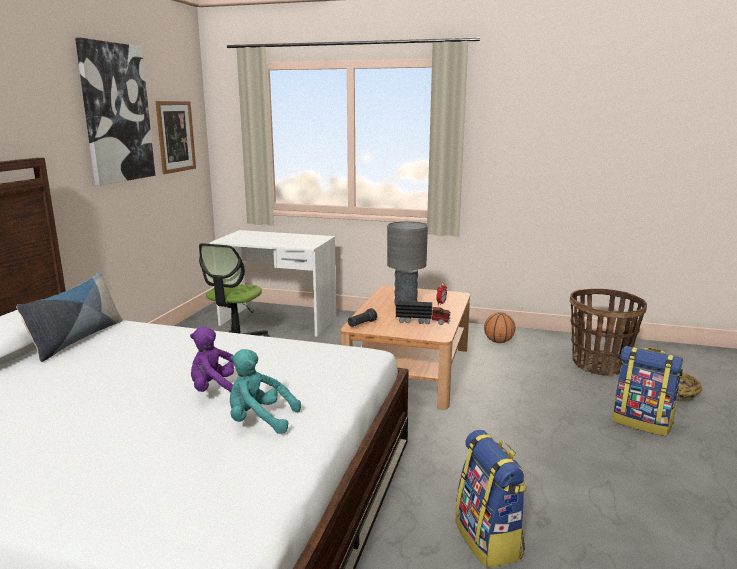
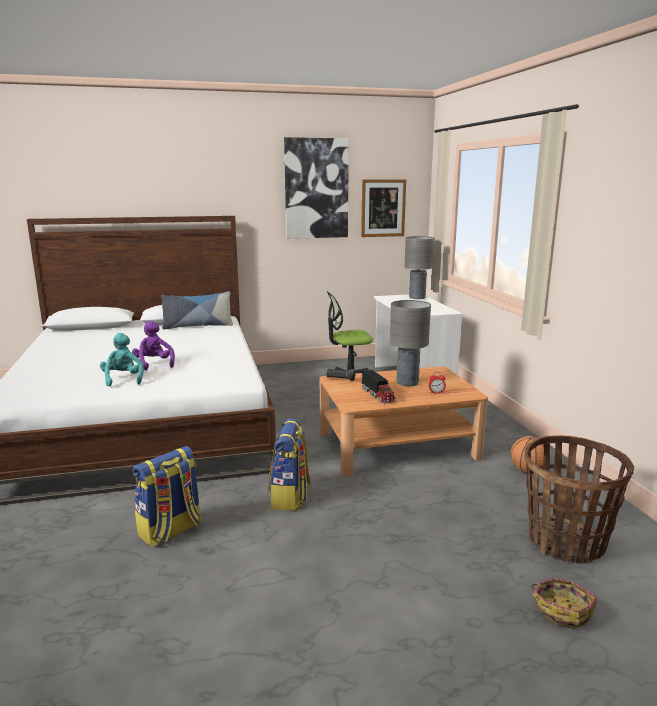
camera: 60 degrees right, 0 degrees up
backpack [612,346,683,437] -> backpack moved to [268,418,311,511]
none -> grey table lamp [405,236,435,299]

